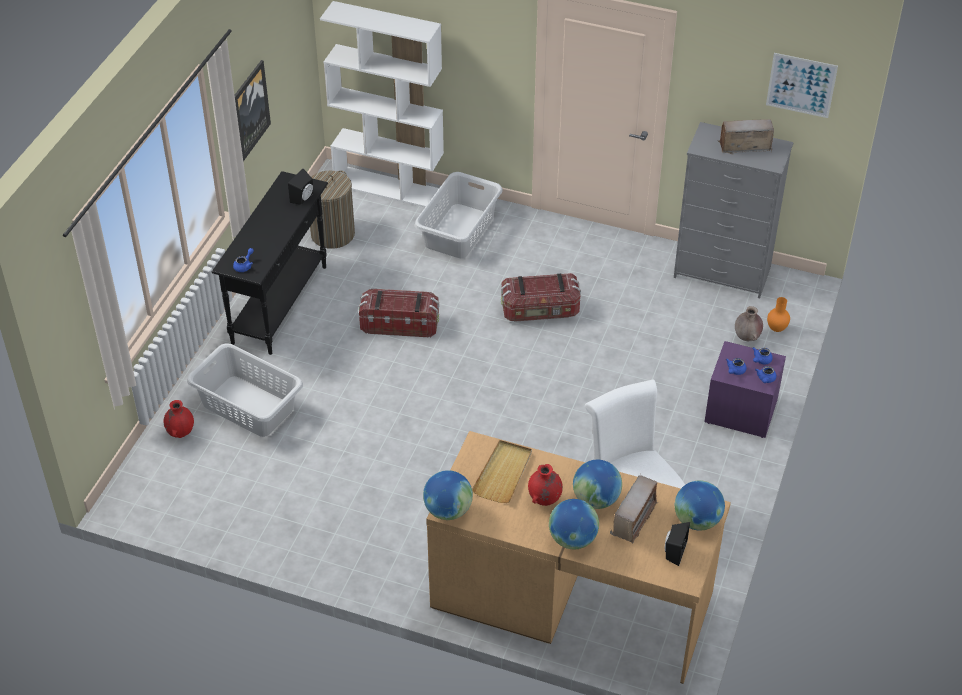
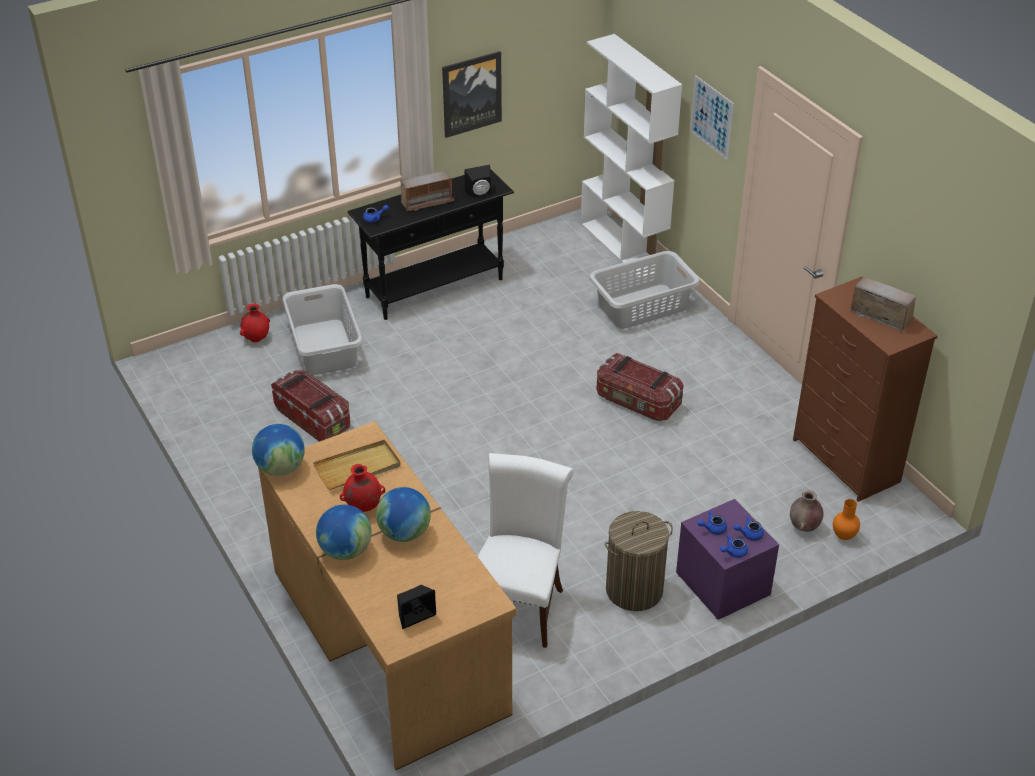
camera: 40 degrees right, 5 degrees down
laundry basket [310,171,355,249] -> laundry basket moved to [605,511,673,611]
storage box [359,289,439,338] -> storage box moved to [271,370,350,442]
radio [610,474,657,543] -> radio moved to [401,171,455,211]
grey dresser [674,122,794,298] -> brown dresser [793,276,937,502]
globe [675,480,725,531] -> none
picture [766,53,838,118] -> picture moved to [690,75,734,160]

